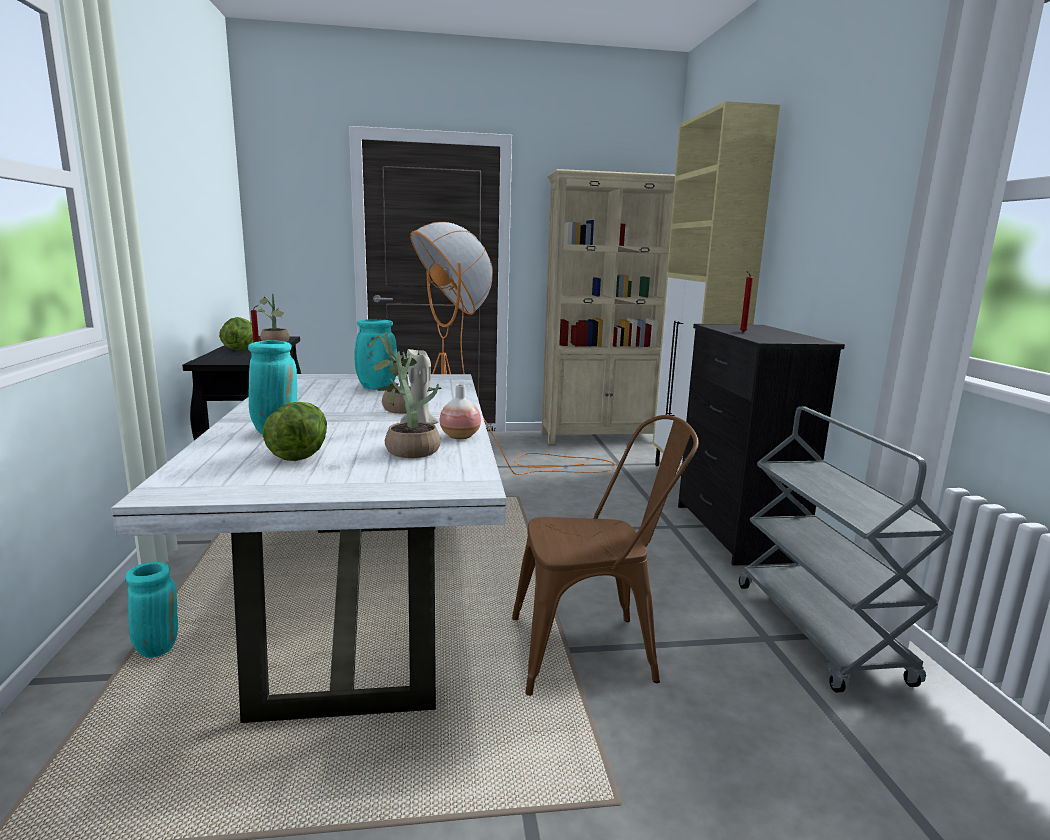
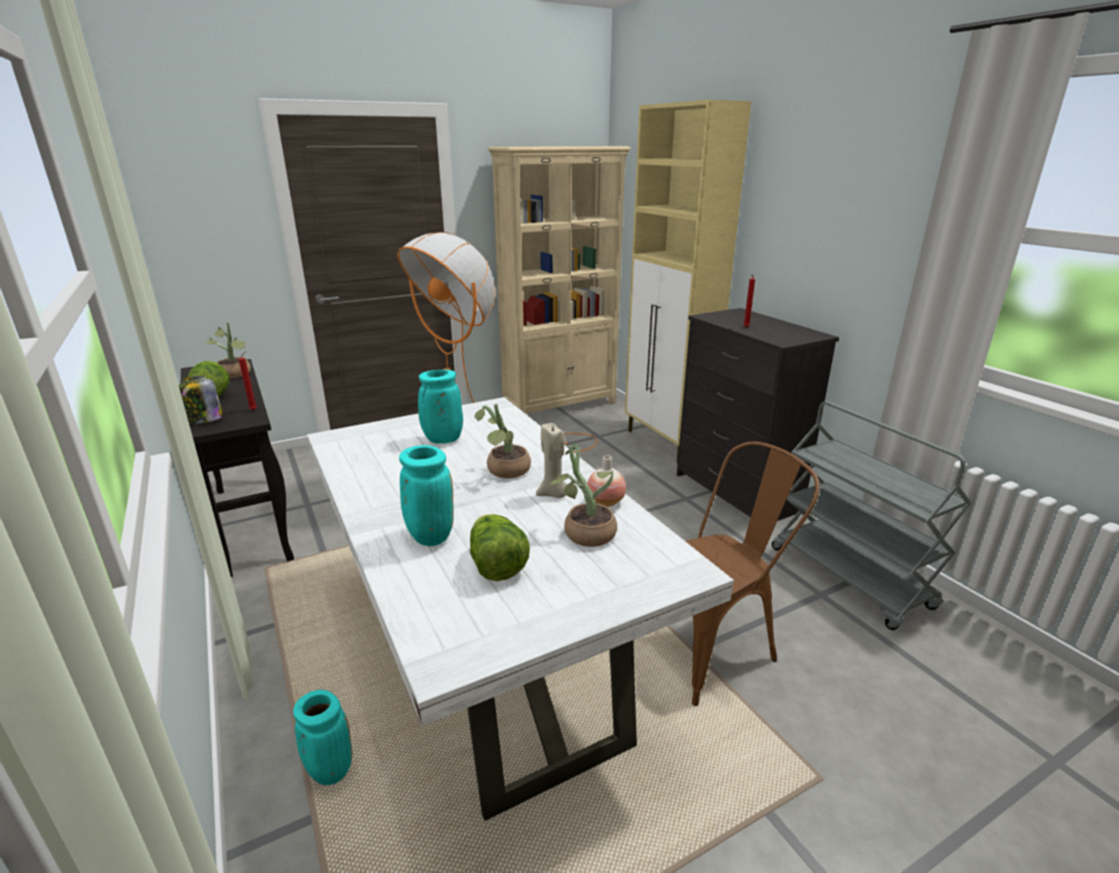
camera: 20 degrees left, 10 degrees up
none -> jar [179,375,223,424]

